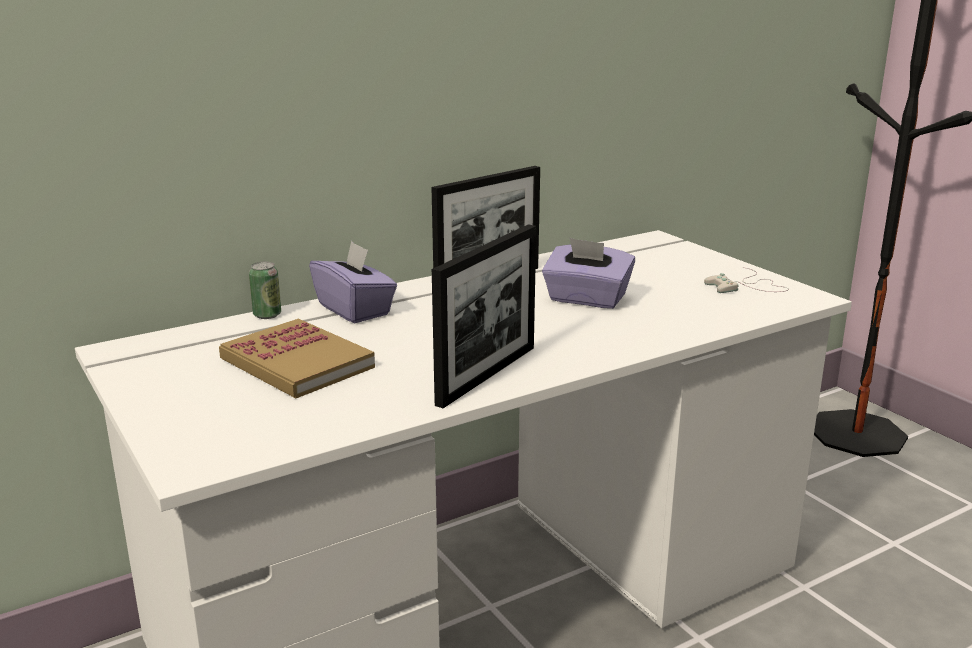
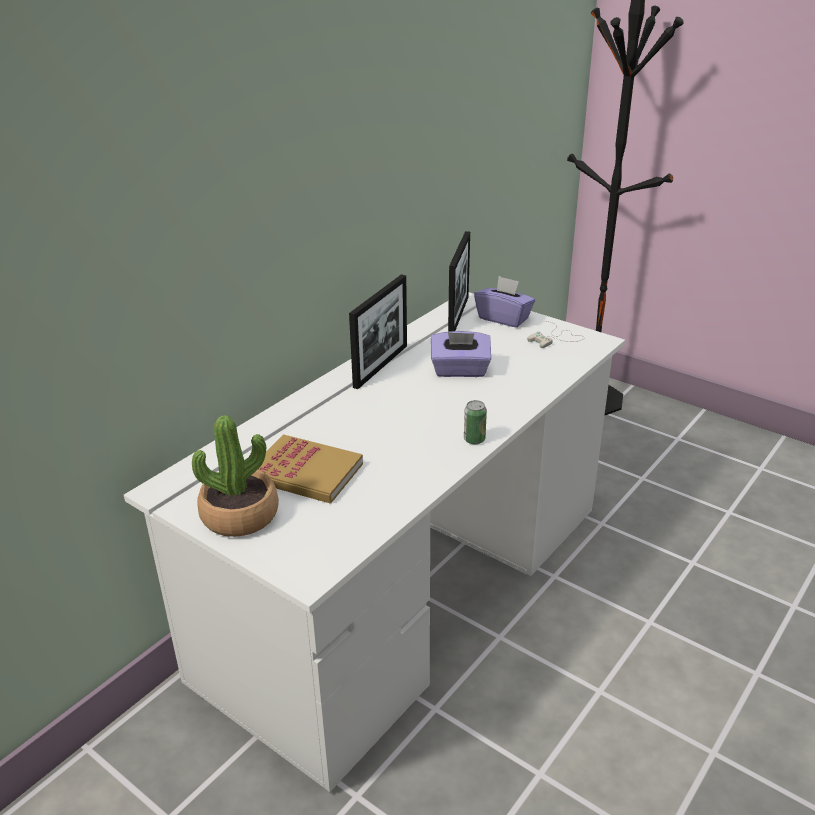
camera: 20 degrees left, 10 degrees up
can [249,262,281,319] -> can moved to [464,400,487,445]
purple tissue box [309,241,397,323] -> purple tissue box moved to [474,276,535,328]
picture frame [432,224,536,408] -> picture frame moved to [448,231,470,332]
none -> potted plant [192,415,279,537]

